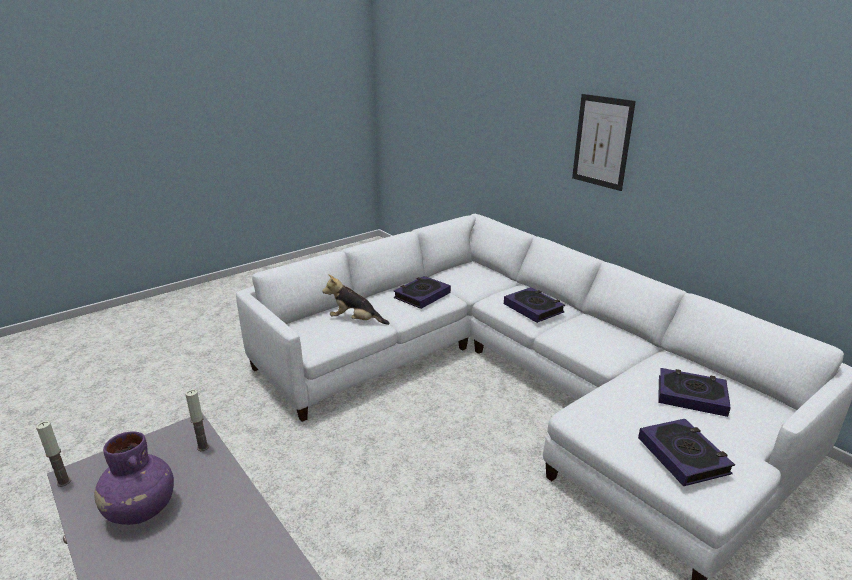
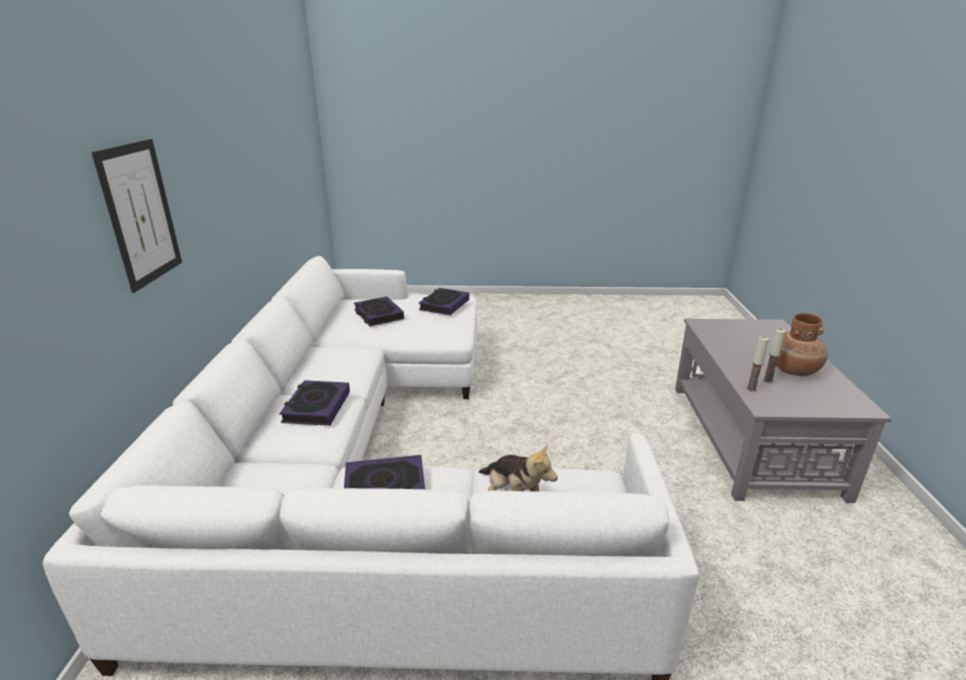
camera: 140 degrees left, 0 degrees up
candle [36,421,71,487] -> candle moved to [763,329,786,383]
purple vase [94,431,174,525] -> brown vase [776,313,828,376]

